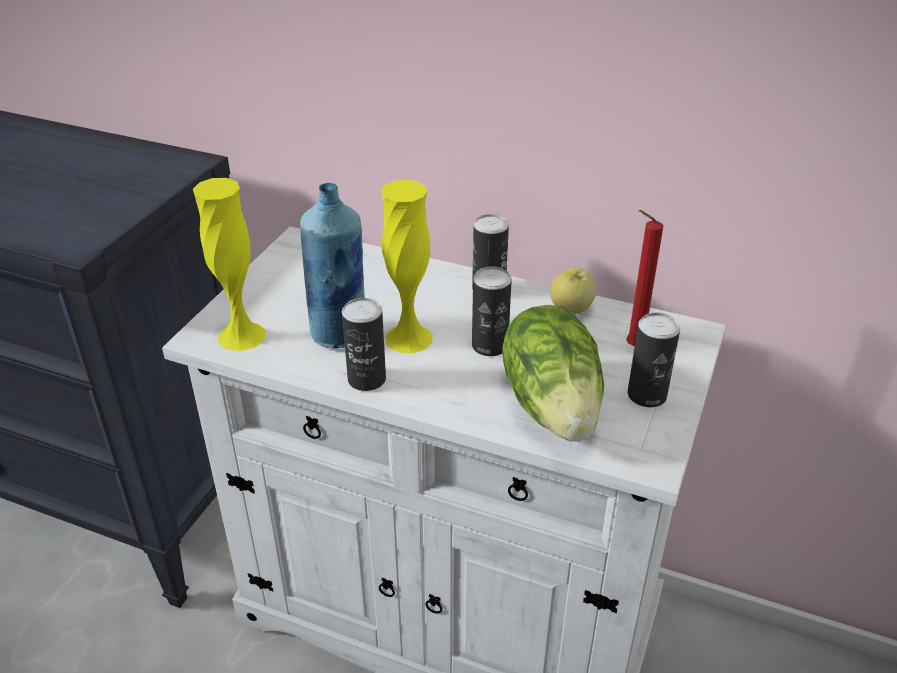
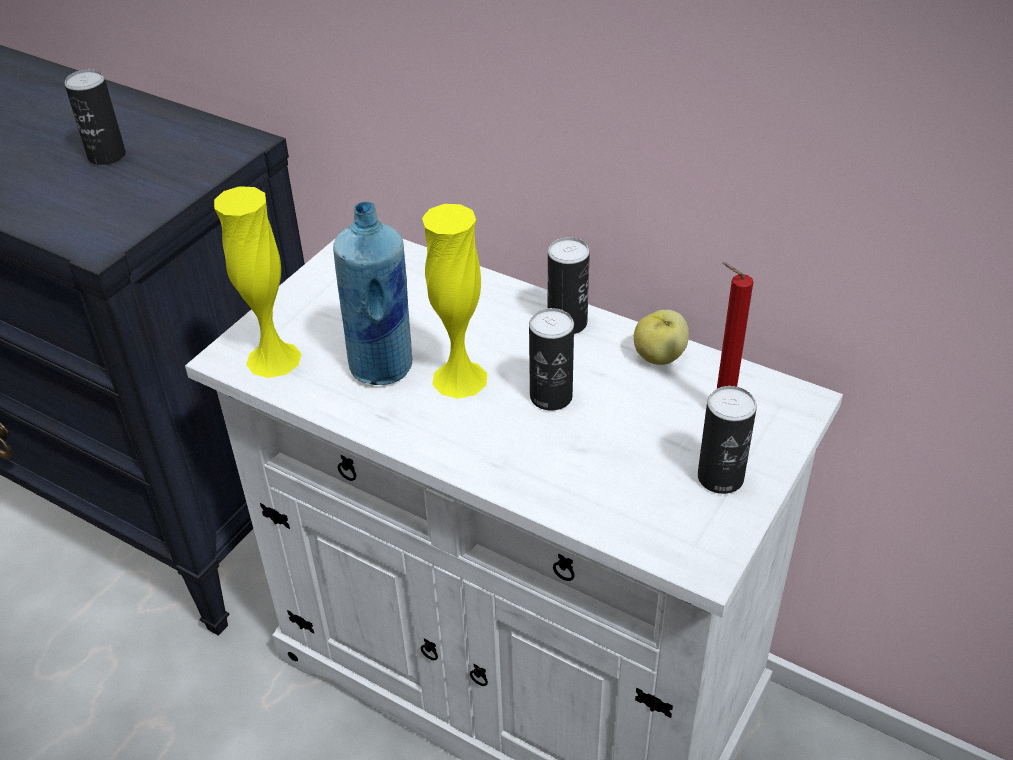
camera: 10 degrees right, 5 degrees up
can [342,298,386,391] -> can moved to [64,69,126,165]
lettuce [502,305,604,442] -> none

